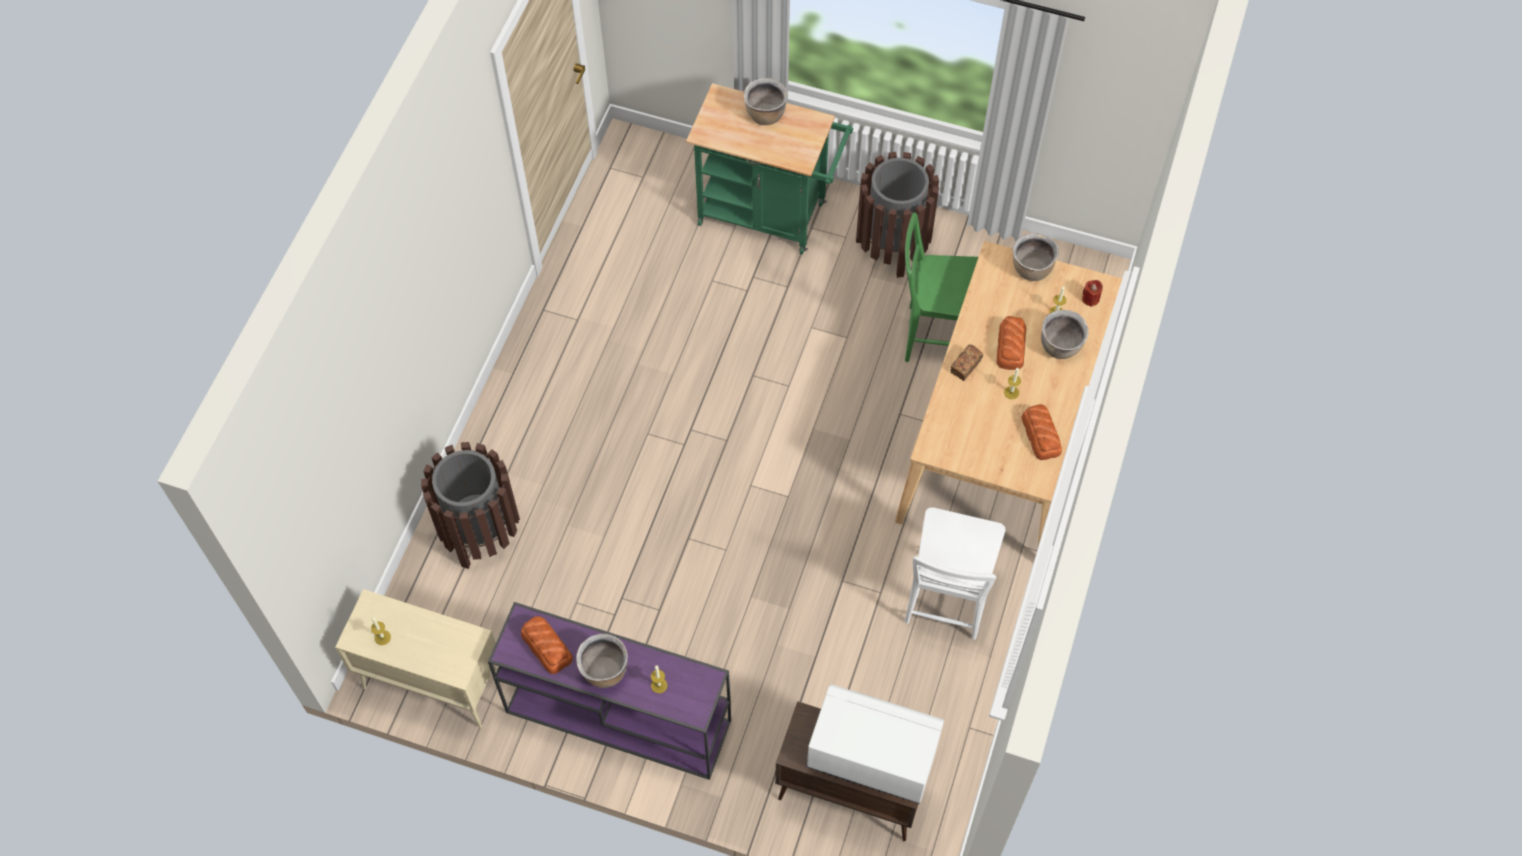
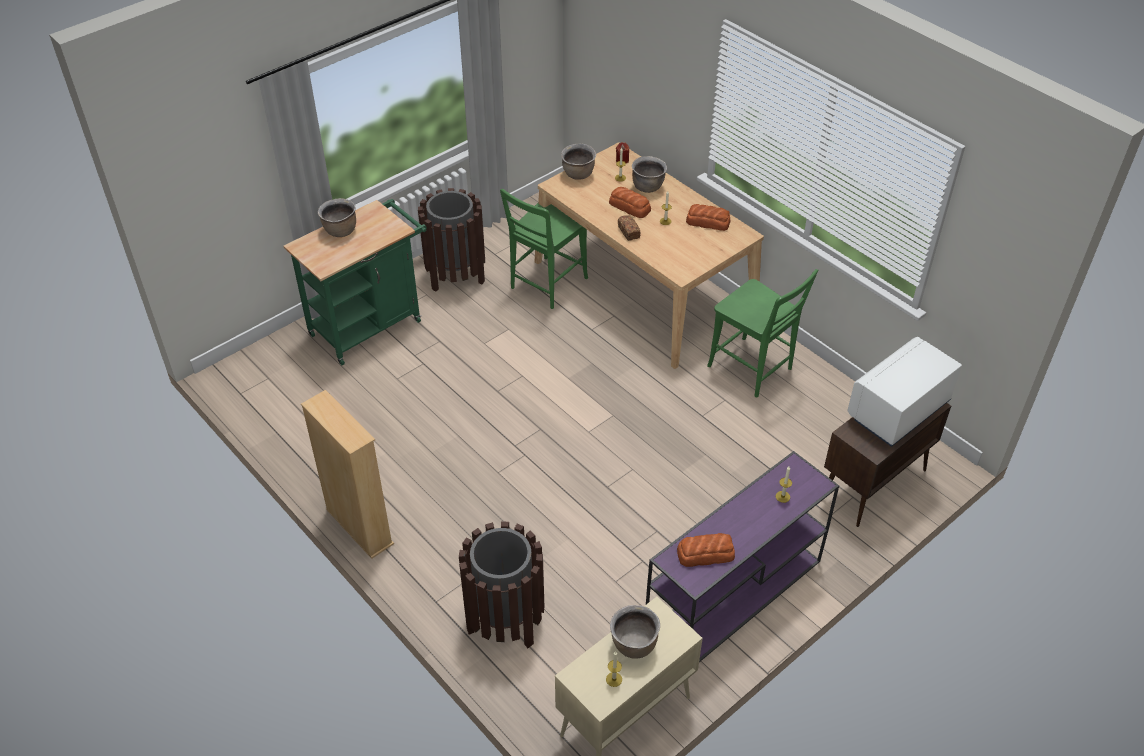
camera: 60 degrees left, 15 degrees down
brown cooking pot [576,634,628,688] -> brown cooking pot moved to [610,605,660,659]
white chair [905,507,1006,640] -> green chair [707,269,818,398]
none -> beige bookcase [301,390,394,559]

